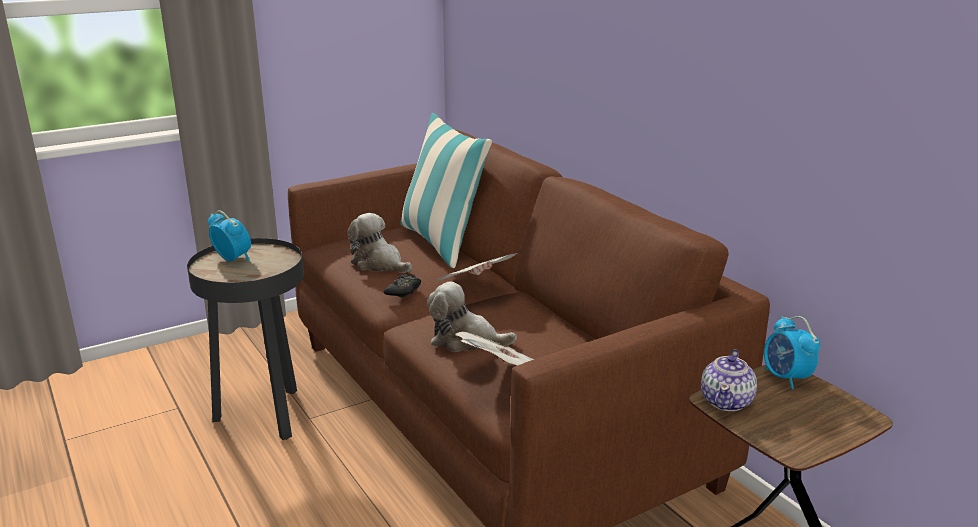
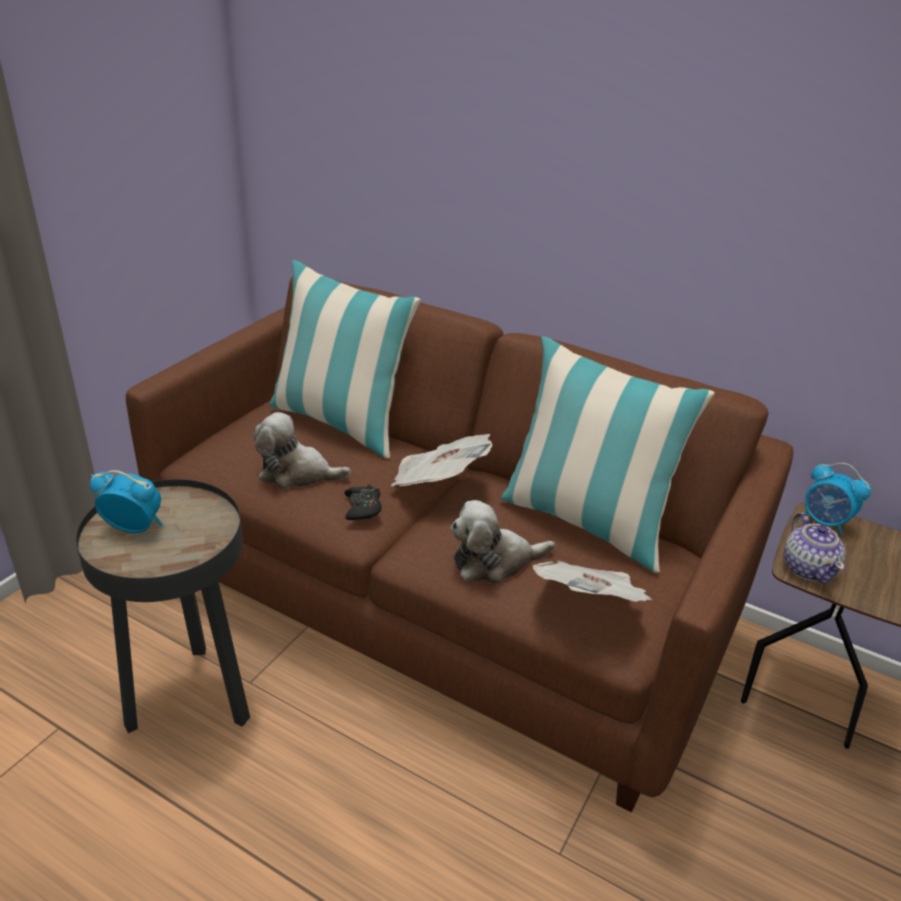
camera: 30 degrees left, 10 degrees up
none -> pillow [501,336,715,573]

